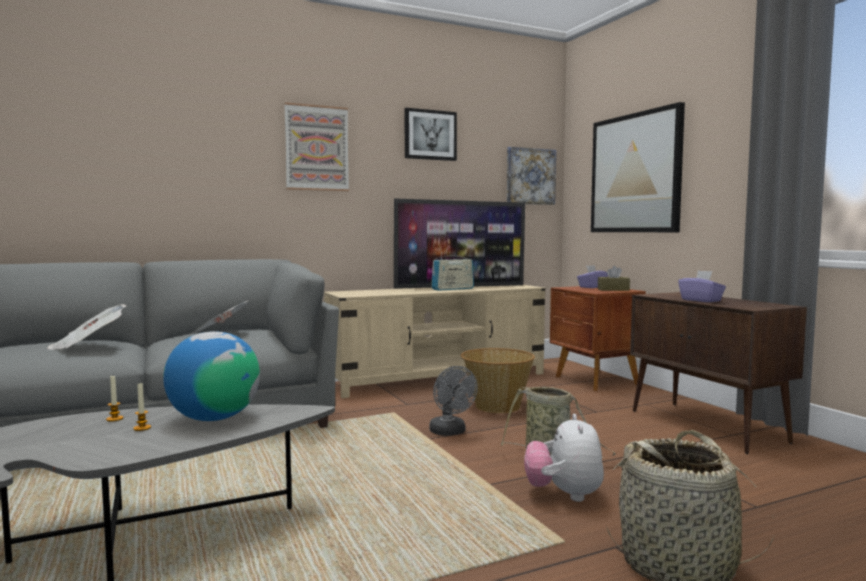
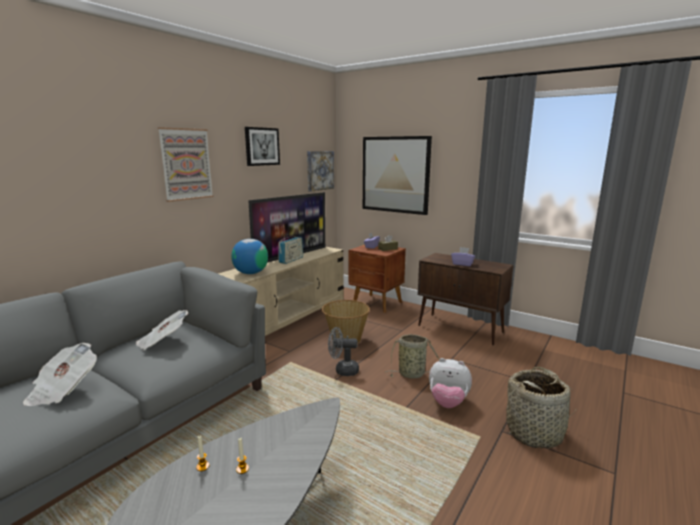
camera: 30 degrees left, 10 degrees up
globe [163,331,260,421] -> globe moved to [231,239,268,274]
grey fan [429,366,478,436] -> grey fan turned 150 degrees clockwise [328,327,359,376]
plush toy [524,414,604,502] -> plush toy turned 45 degrees counterclockwise [429,358,472,408]

